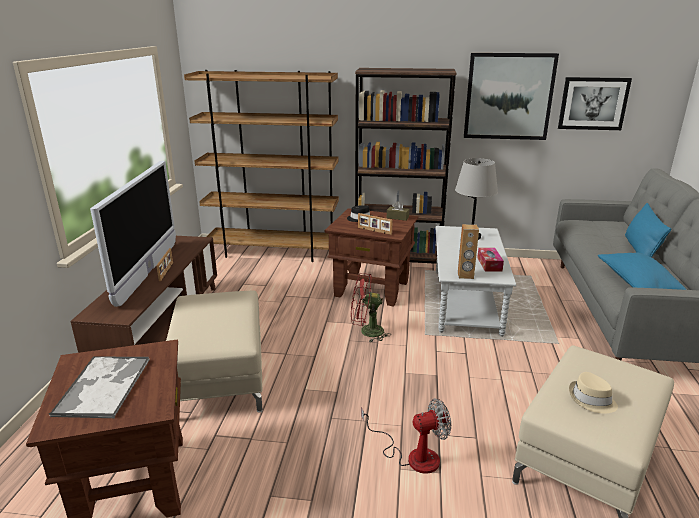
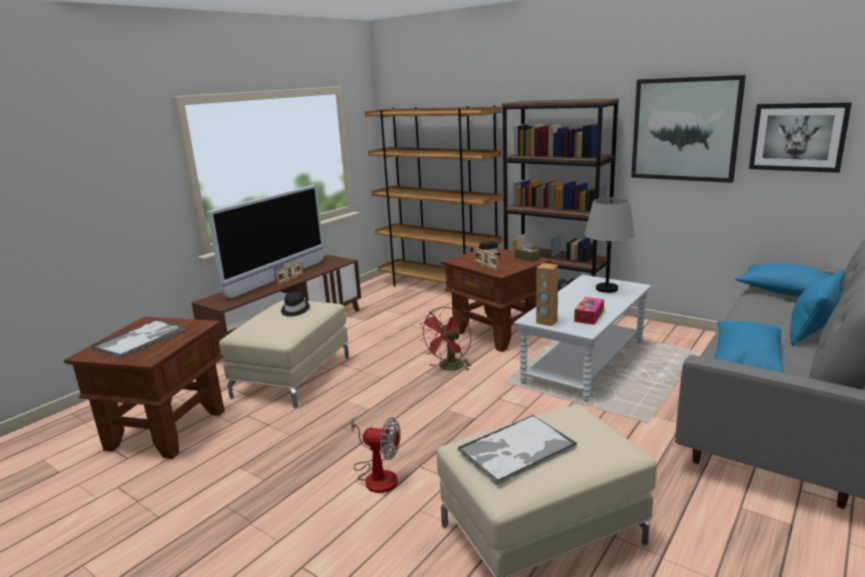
camera: 30 degrees right, 5 degrees down
red fan [351,273,391,342] -> red fan turned 90 degrees counterclockwise [419,307,472,371]
beige hat [569,372,618,413] -> tray [458,415,577,485]
none -> black hat [281,291,310,317]
none -> blue pillow [735,263,831,296]

